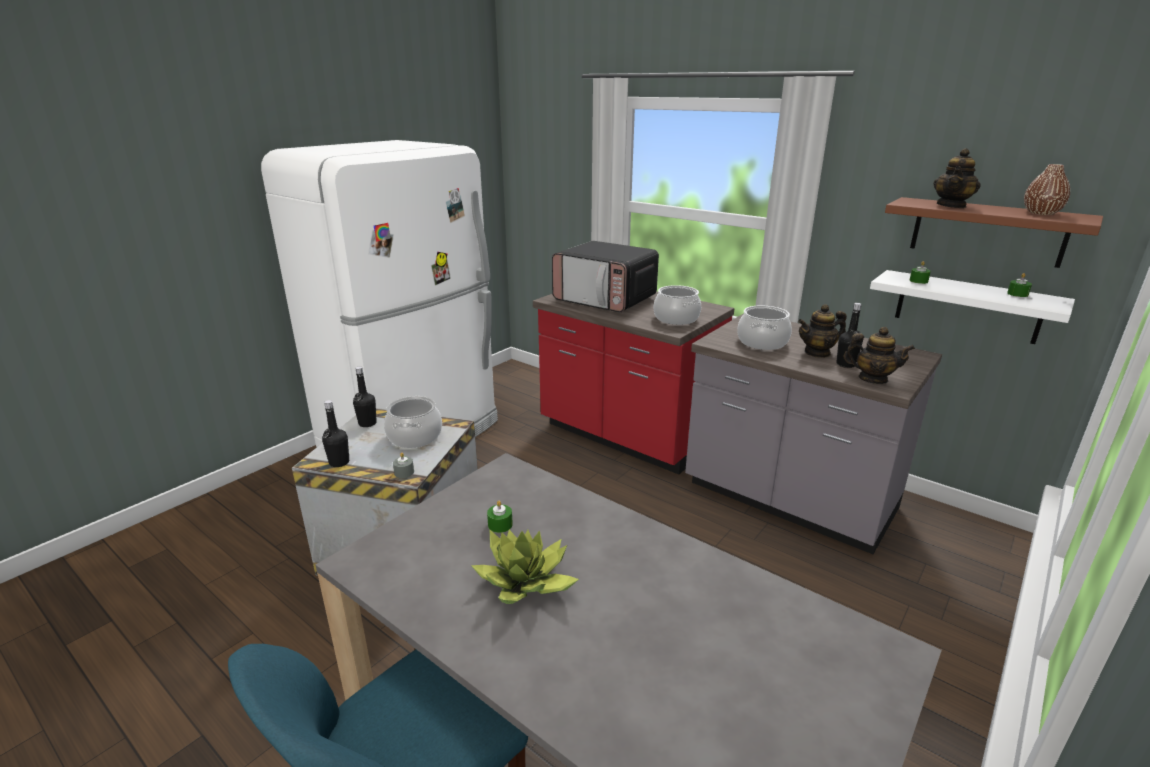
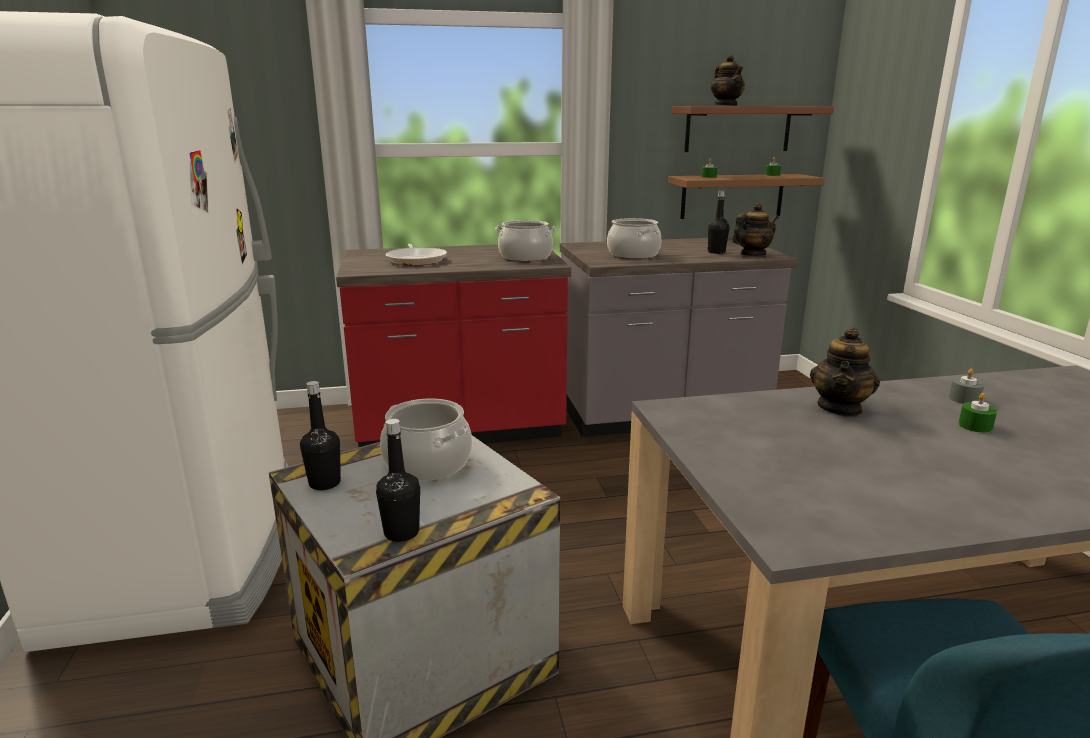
camera: 50 degrees left, 5 degrees down
grey candle [393,453,414,478] -> grey candle moved to [949,368,984,404]
potted plant [471,529,579,604] -> none
green candle [487,501,513,533] -> green candle moved to [958,393,997,433]
microwave [552,241,659,312] -> frying pan [386,243,447,266]
teapot [798,304,847,358] -> teapot moved to [810,327,880,417]
white shelf [870,270,1075,344] -> brown shelf [668,174,825,219]
brown vase [1024,164,1070,215] -> none

